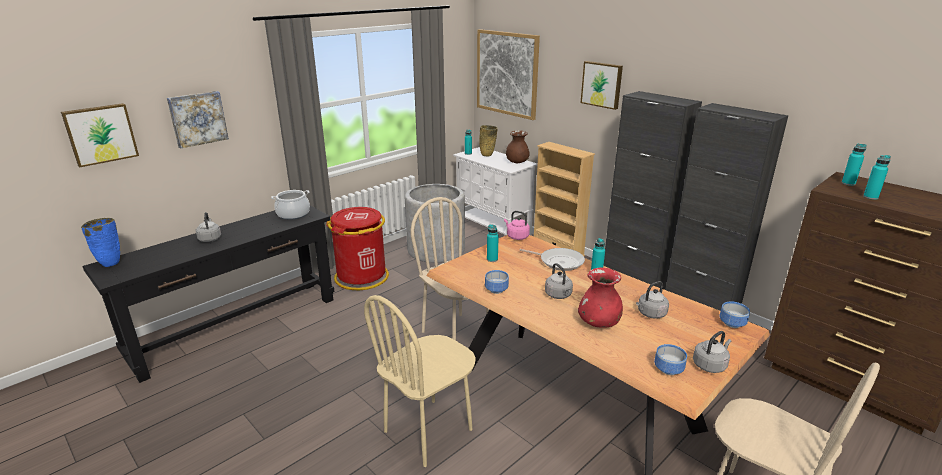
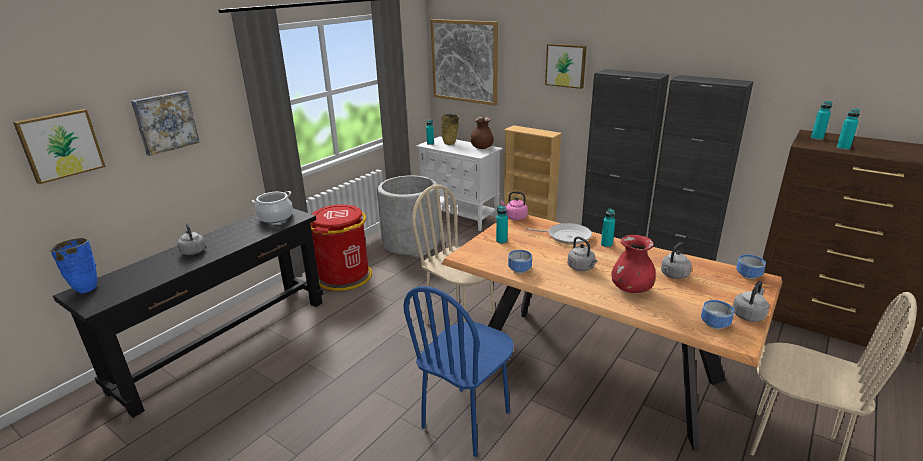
camera: 10 degrees left, 0 degrees up
beige chair [364,295,476,467] -> blue chair [403,286,514,457]

